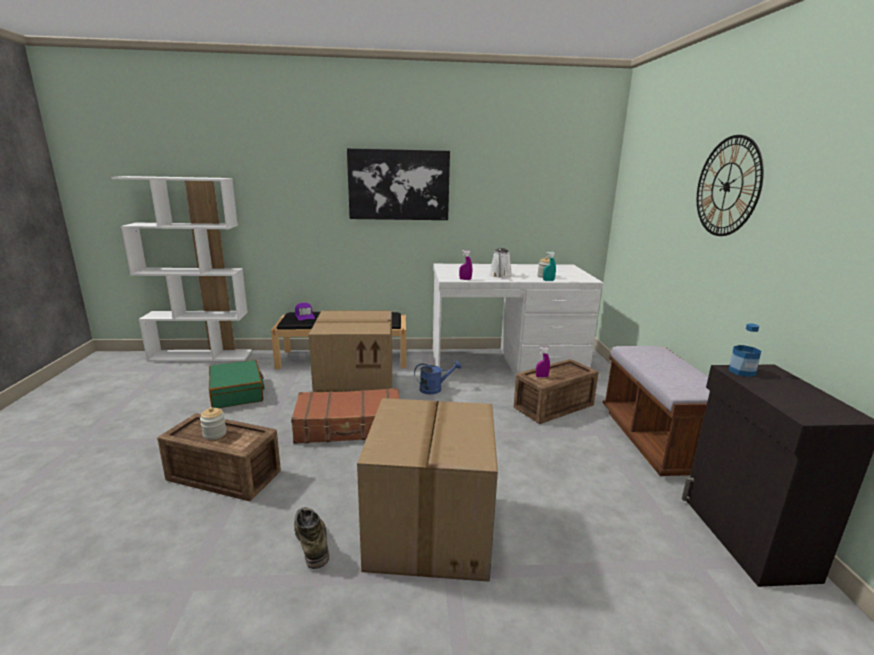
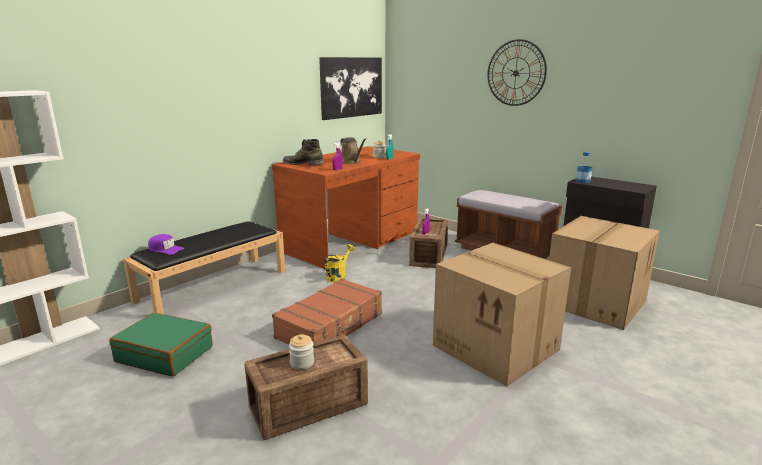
camera: 45 degrees left, 0 degrees up
green boot [294,507,329,569] -> green boot moved to [283,139,324,165]
cardboard box [309,310,392,392] -> cardboard box moved to [549,216,660,330]
picture [347,148,450,220] -> picture moved to [319,57,382,120]
blue watering can [414,361,461,394] -> yellow watering can [325,244,354,282]
white desk [433,264,603,378] -> brown desk [272,146,420,269]
white watering can [489,248,513,278] -> brown watering can [340,137,366,164]

